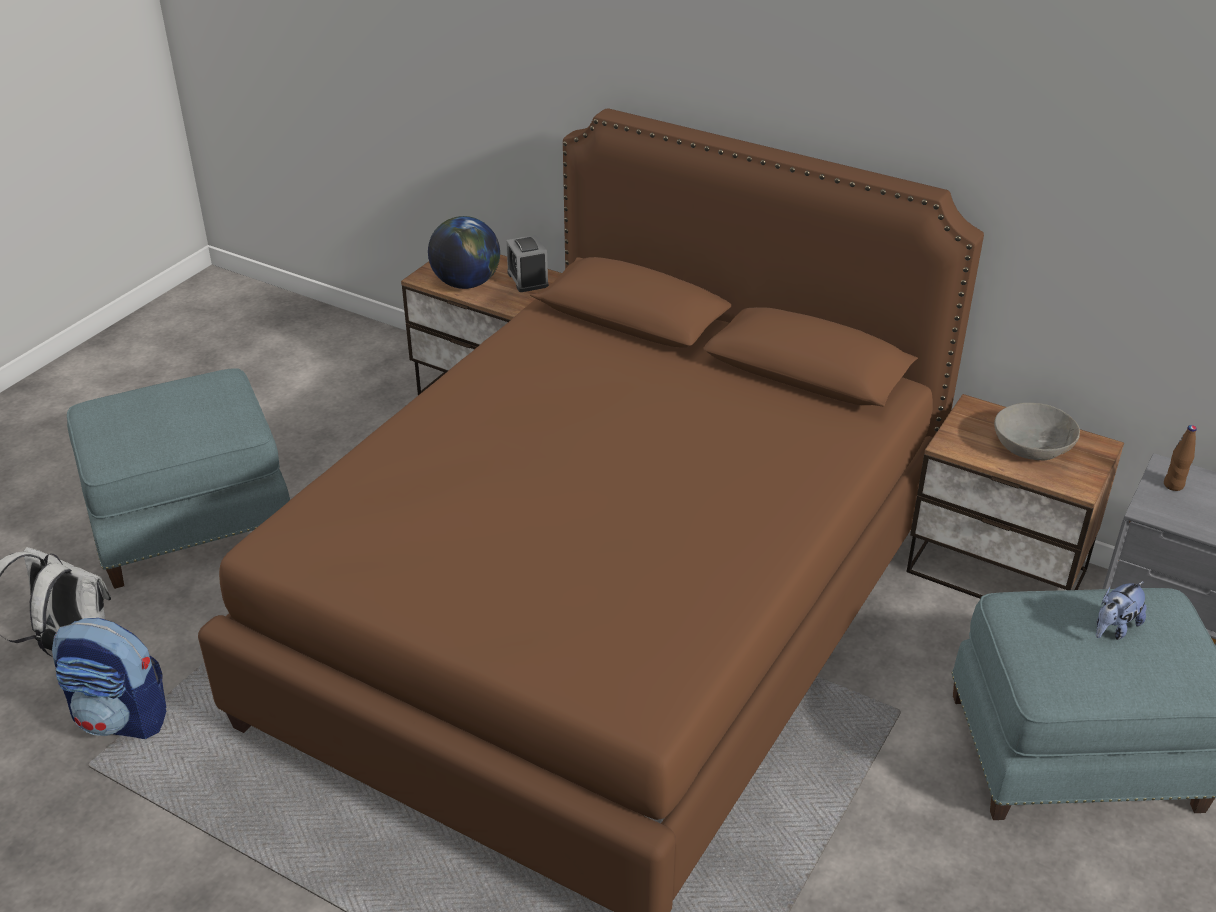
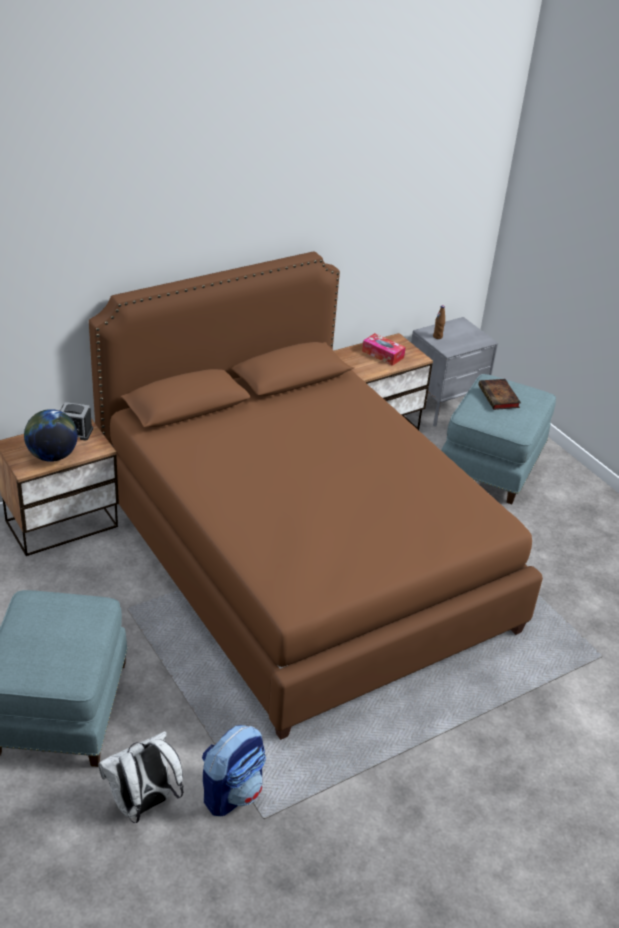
camera: 65 degrees left, 0 degrees up
grey bowl [994,403,1080,460] -> tissue box [362,333,406,366]
plush toy [1096,581,1147,640] -> book [478,379,521,410]

